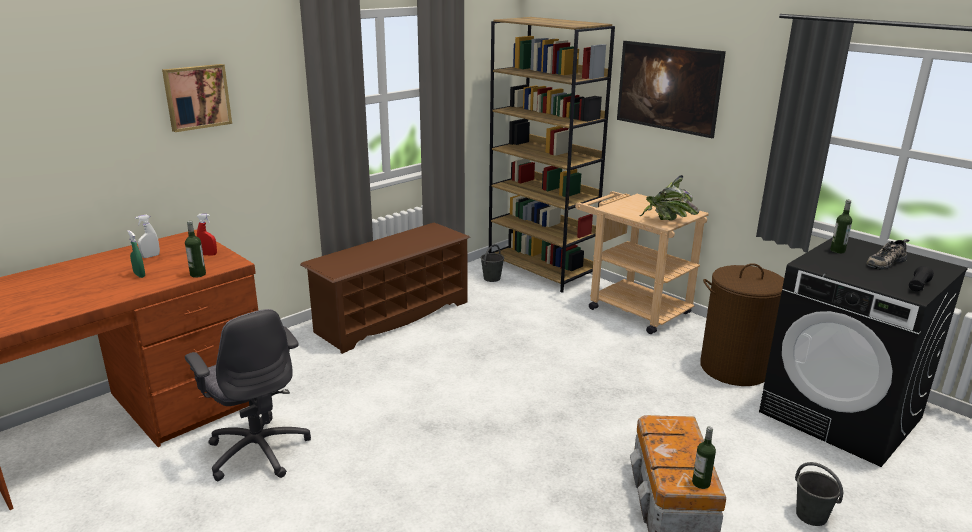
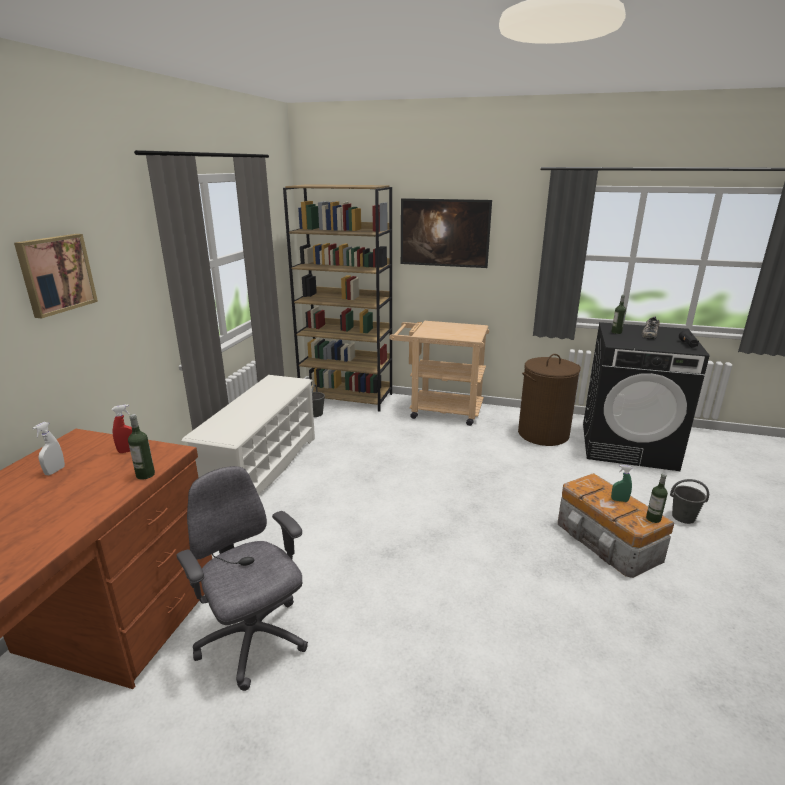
camera: 30 degrees left, 0 degrees up
green spray bottle [127,230,145,278] -> green spray bottle moved to [611,465,632,502]
grey office chair [185,309,311,481] -> grey office chair turned 150 degrees counterclockwise [176,466,308,691]
brown shoe rack [300,223,470,354] -> white shoe rack [182,375,315,495]
potted plant [640,175,700,221] -> none

